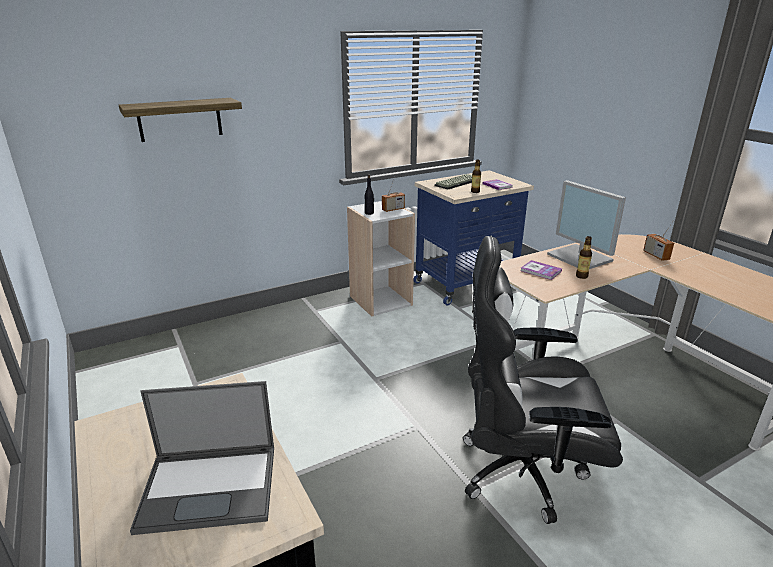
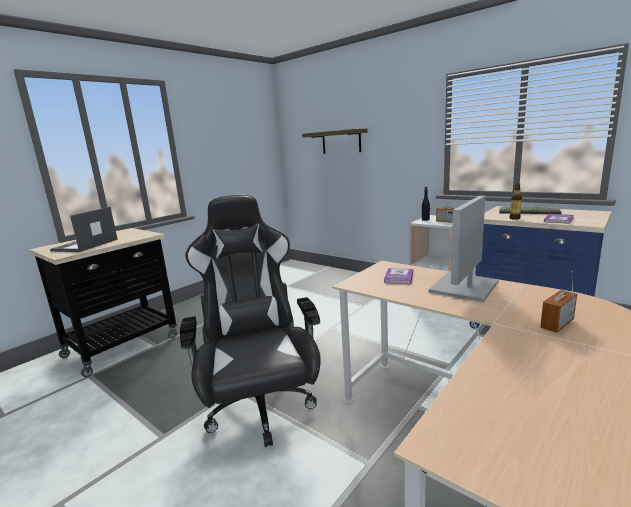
camera: 70 degrees right, 10 degrees down
laptop [130,381,274,535] -> laptop turned 45 degrees clockwise [50,207,118,252]
bottle [576,236,592,279] -> none

